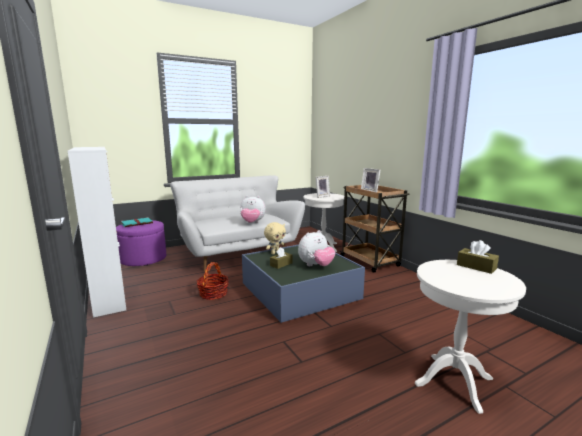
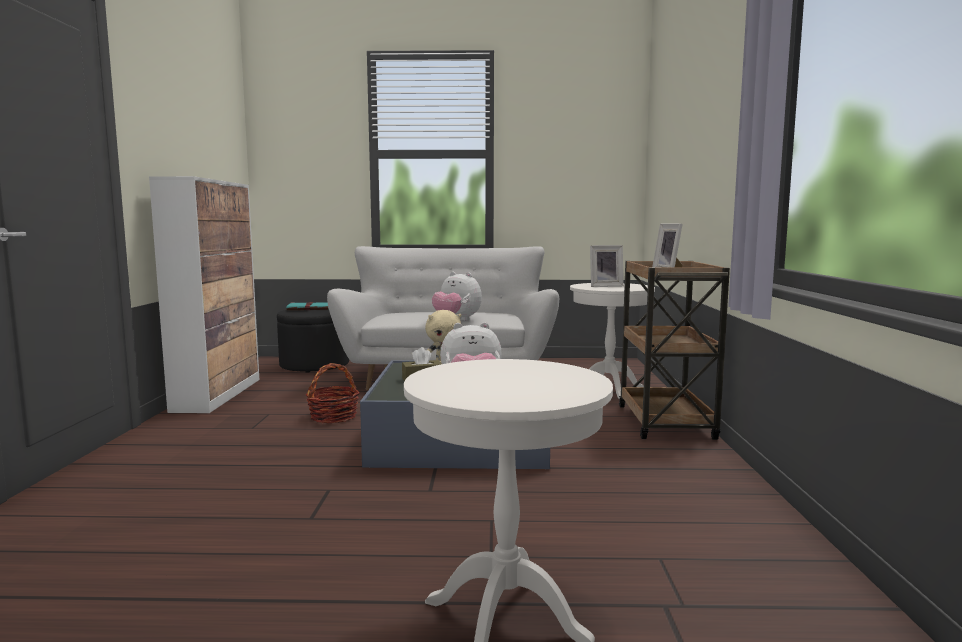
camera: 30 degrees right, 5 degrees down
purple ottoman [116,220,166,266] -> black ottoman [277,310,349,373]
brown tissue box [457,240,499,274] -> none

